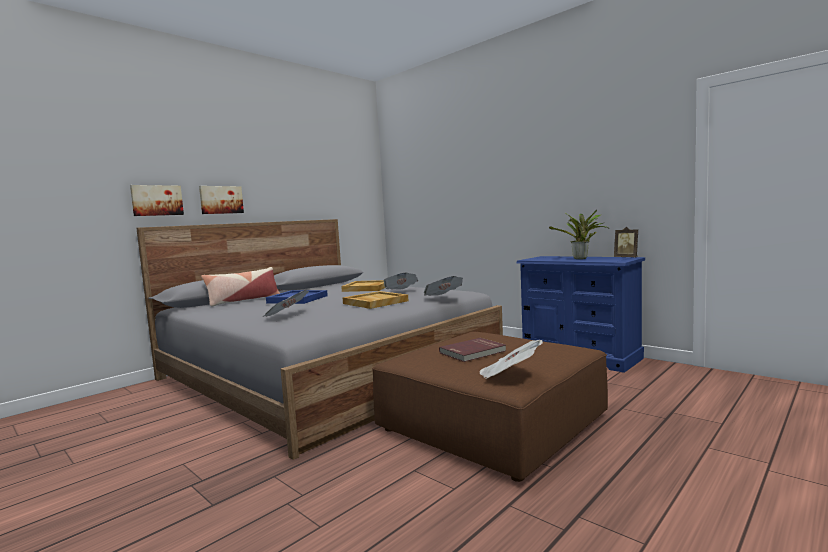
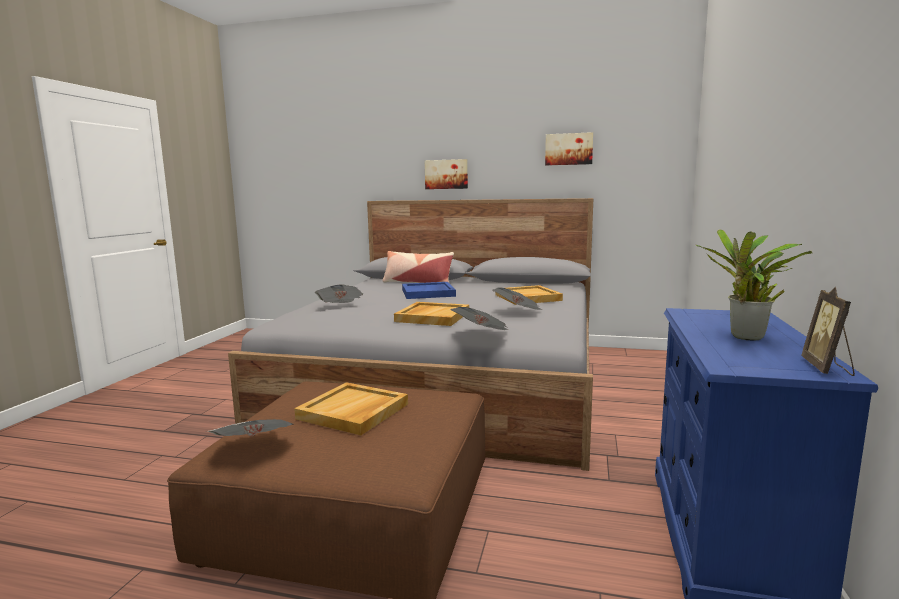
camera: 60 degrees right, 5 degrees up
picture [130,185,184,216] -> picture moved to [545,132,593,165]
red book [439,338,506,362] -> beige tray [294,382,408,435]

